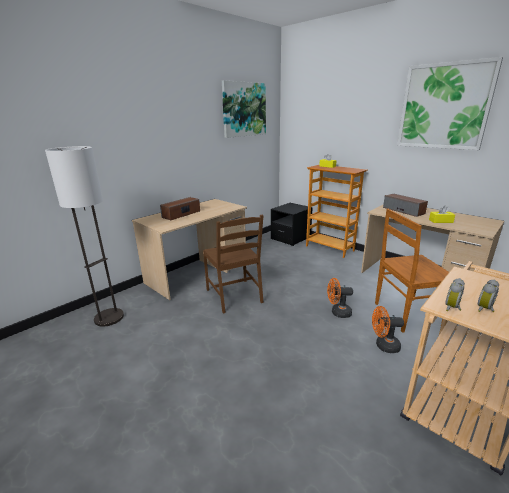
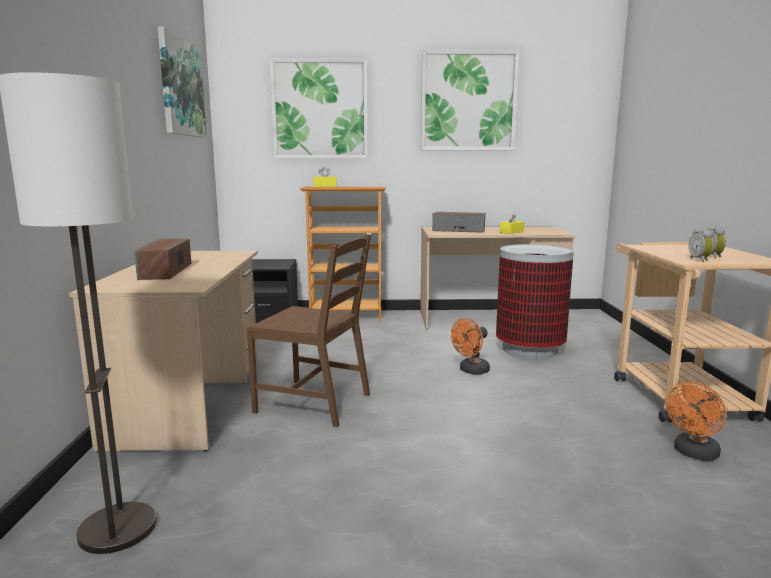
camera: 45 degrees left, 10 degrees down
orange fan [372,306,404,353] -> orange fan moved to [666,382,726,461]
brown chair [375,209,449,333] -> trash can [496,244,574,359]
none -> picture [270,58,368,159]

